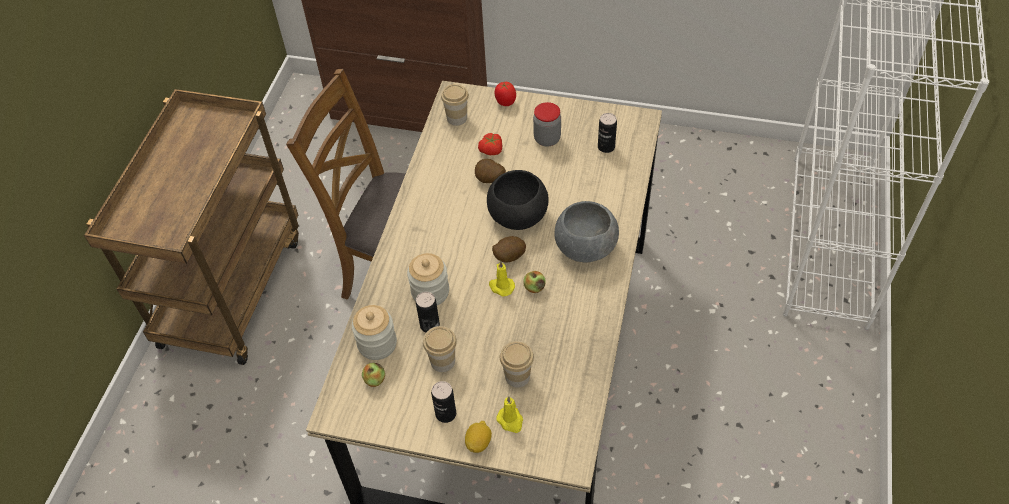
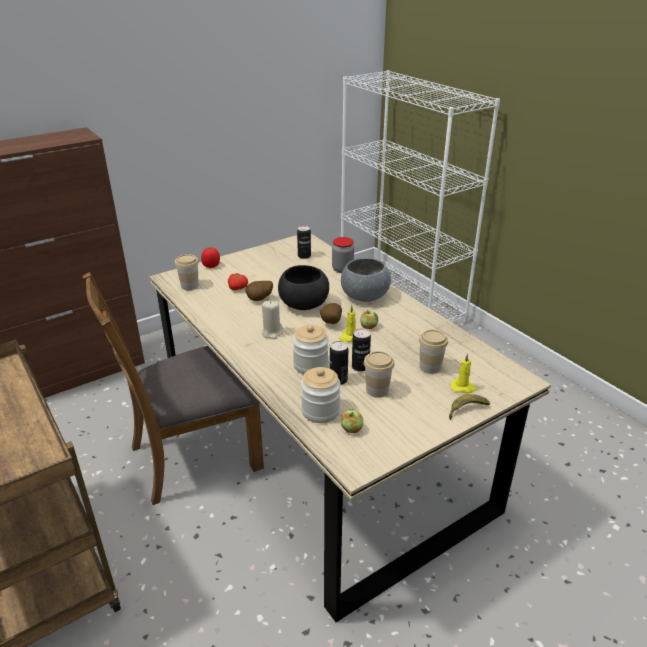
camera: 50 degrees left, 20 degrees down
can [431,381,456,423] -> can moved to [352,329,371,372]
lemon [465,421,492,453] -> banana [449,394,490,420]
jar [533,102,561,146] -> jar moved to [332,237,354,273]
none -> beige candle [261,300,283,339]

